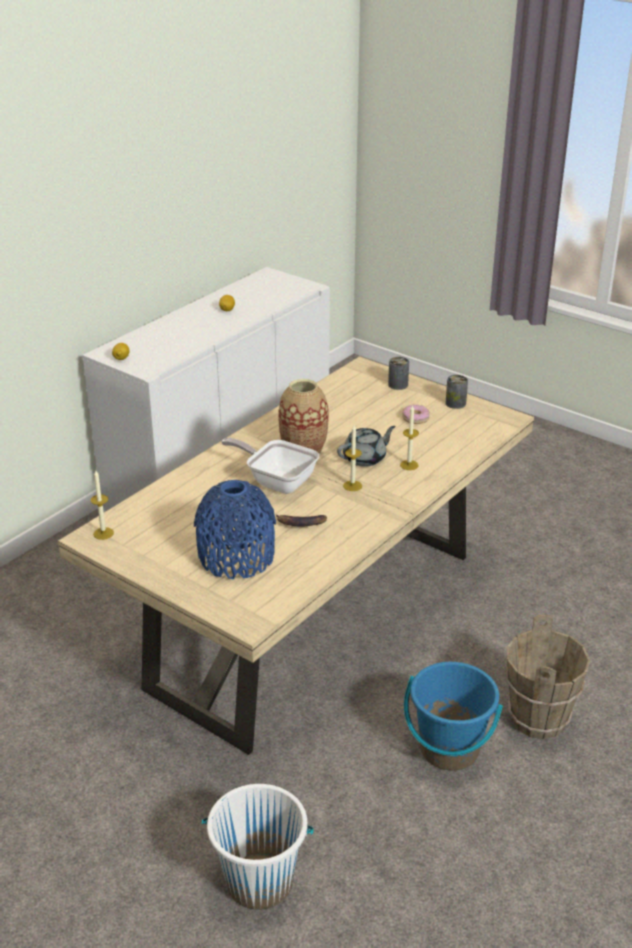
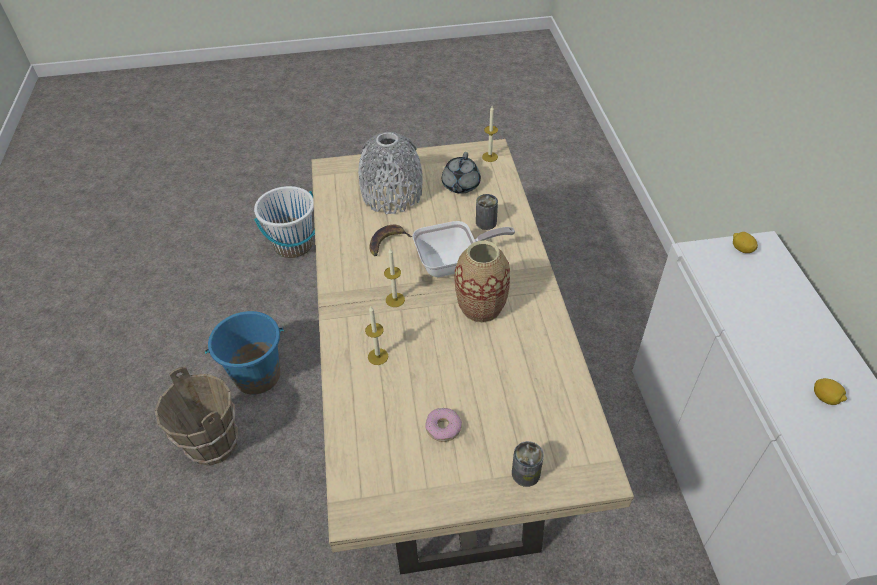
camera: 135 degrees right, 15 degrees up
blue vase [194,480,276,580] -> grey vase [358,132,423,214]
grey teapot [337,426,396,467] -> grey teapot moved to [442,152,481,194]
can [446,375,468,409] -> can moved to [476,194,498,230]

